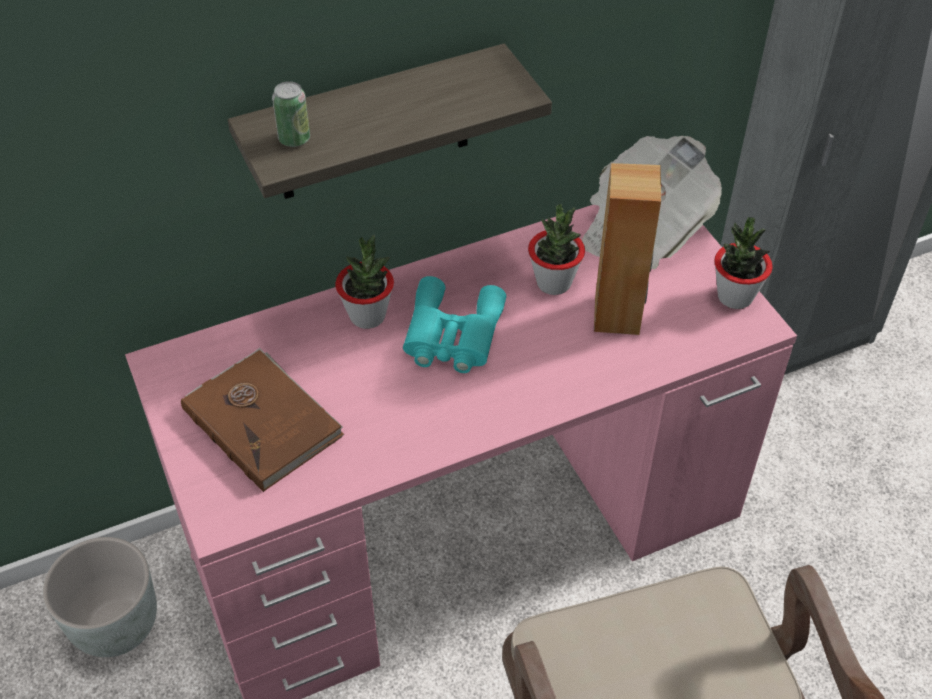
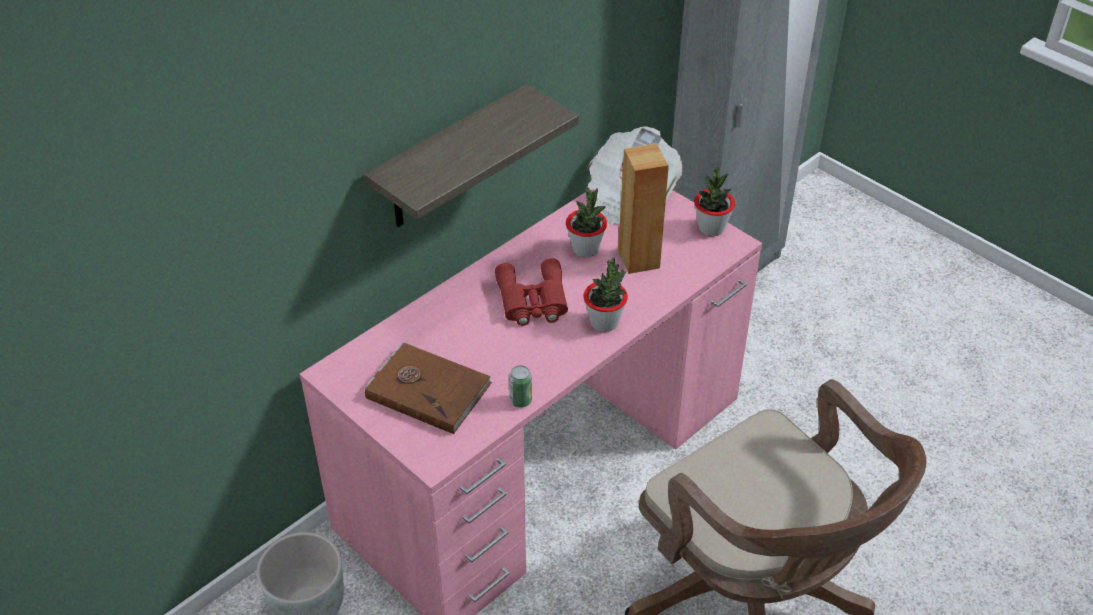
camera: 20 degrees left, 5 degrees down
can [272,81,310,147] -> can moved to [509,365,532,408]
potted plant [335,235,394,329] -> potted plant moved to [583,257,628,332]
turquoise binoculars [403,276,506,373] -> red binoculars [495,258,568,326]

